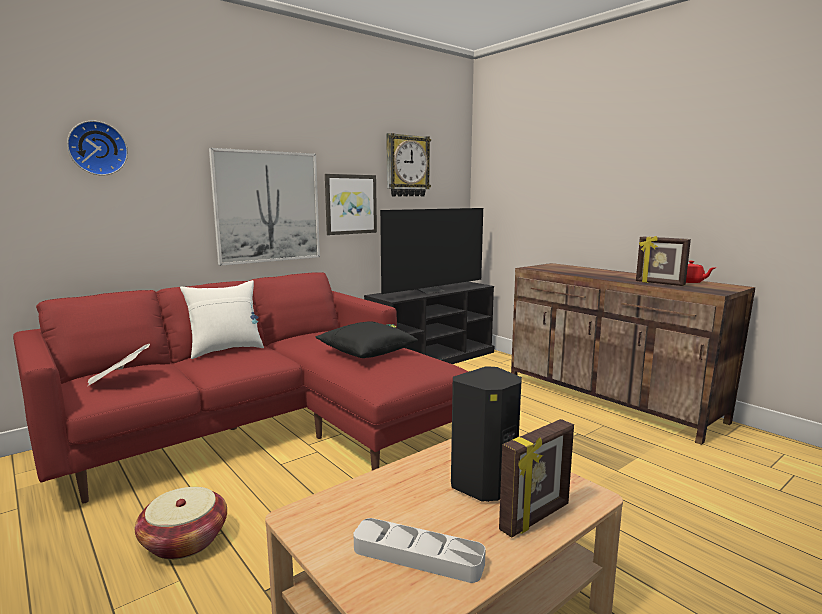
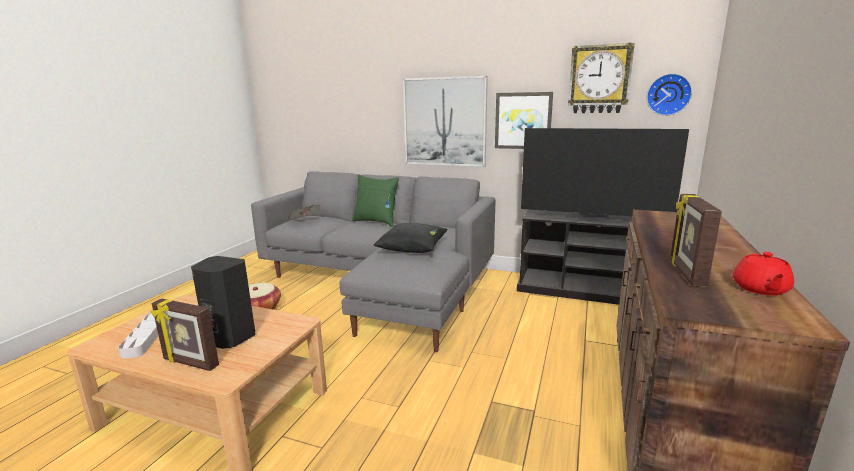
camera: 60 degrees right, 5 degrees up
red sofa [13,272,469,503] -> grey sofa [251,171,495,352]
wall clock [67,121,128,176] -> wall clock moved to [647,73,692,116]
white pillow [180,280,264,359] -> green pillow [352,174,399,227]

